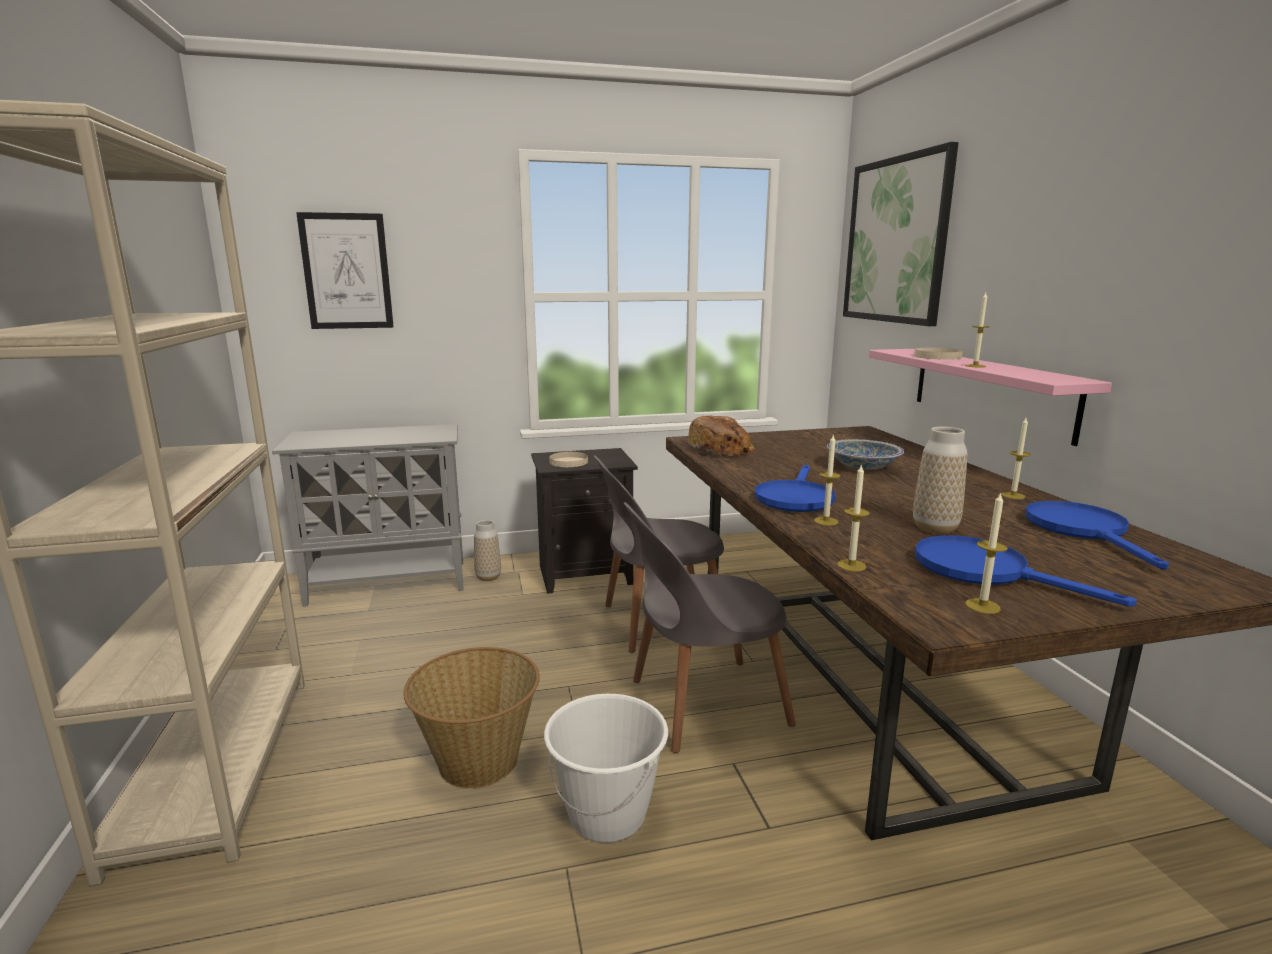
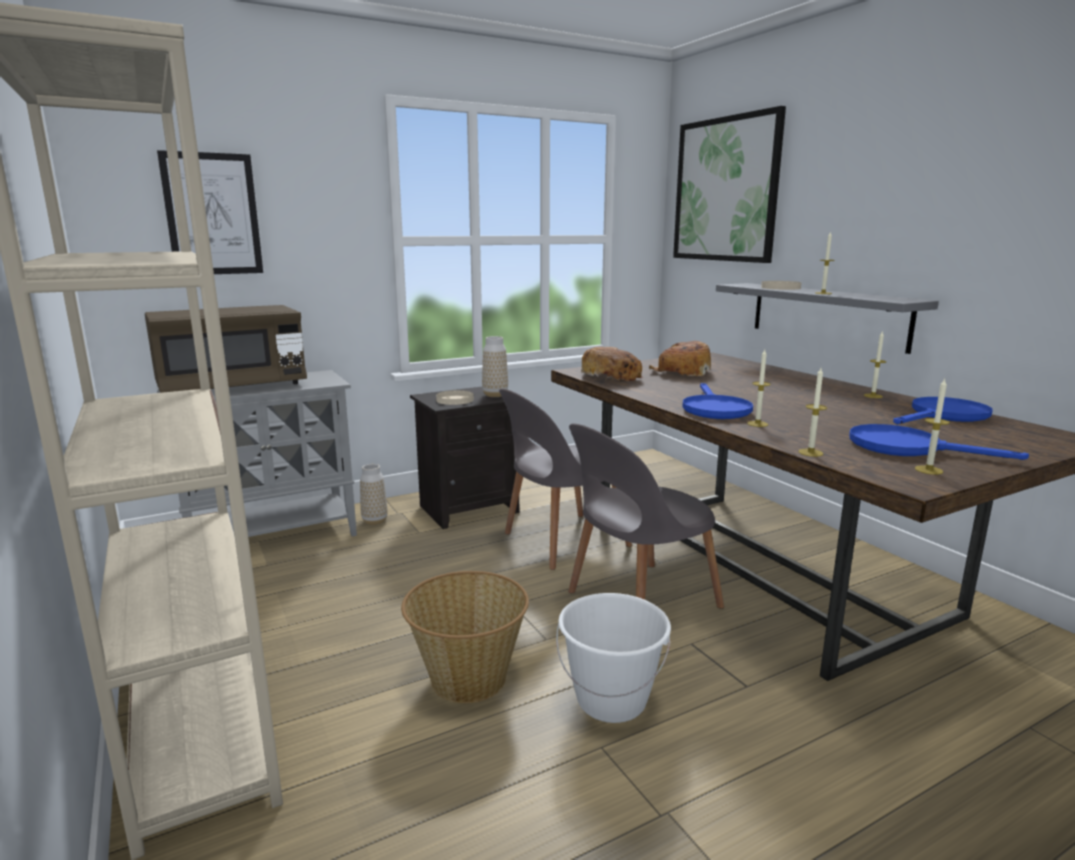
camera: 15 degrees left, 0 degrees up
bowl [827,439,904,469] -> none
pink shelf [869,349,1112,446] -> grey shelf [716,283,939,354]
vase [913,427,967,534] -> vase moved to [482,336,508,397]
blue frying pan [1026,501,1169,570] -> blue frying pan turned 75 degrees clockwise [893,397,993,424]
none -> brown microwave [145,305,307,393]
none -> bread [649,341,711,376]

